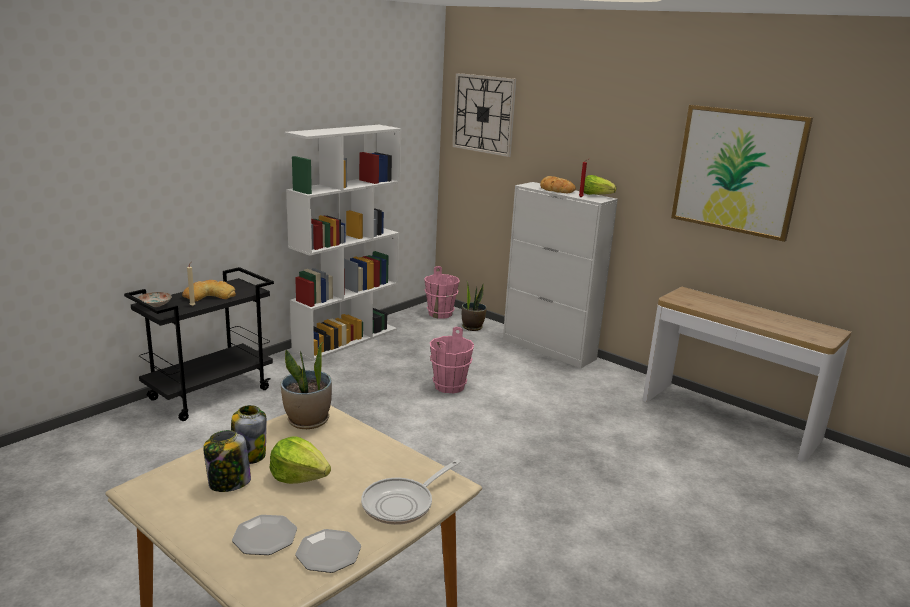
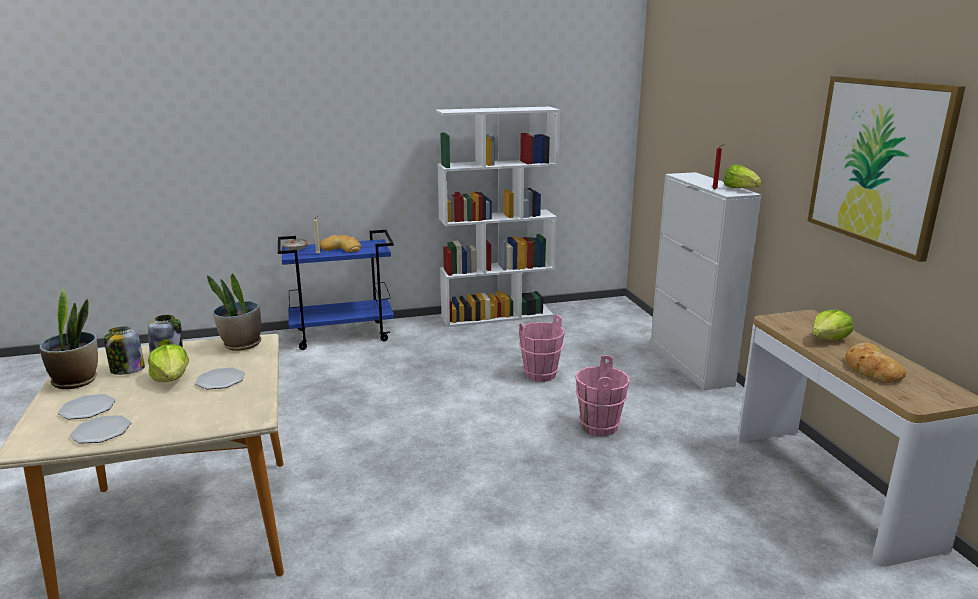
camera: 35 degrees right, 0 degrees up
black cart [124,267,274,421] -> blue cart [278,230,394,350]
frying pan [361,460,461,525] -> none
pink bucket [424,266,460,319] -> pink bucket moved to [575,355,629,436]
wall clock [452,73,517,157] -> none
potted plant [462,282,487,331] -> potted plant moved to [39,288,98,389]
bread [540,176,576,193] -> bread moved to [845,343,906,383]
none -> plate [195,367,245,389]
none -> lettuce [812,310,853,340]

